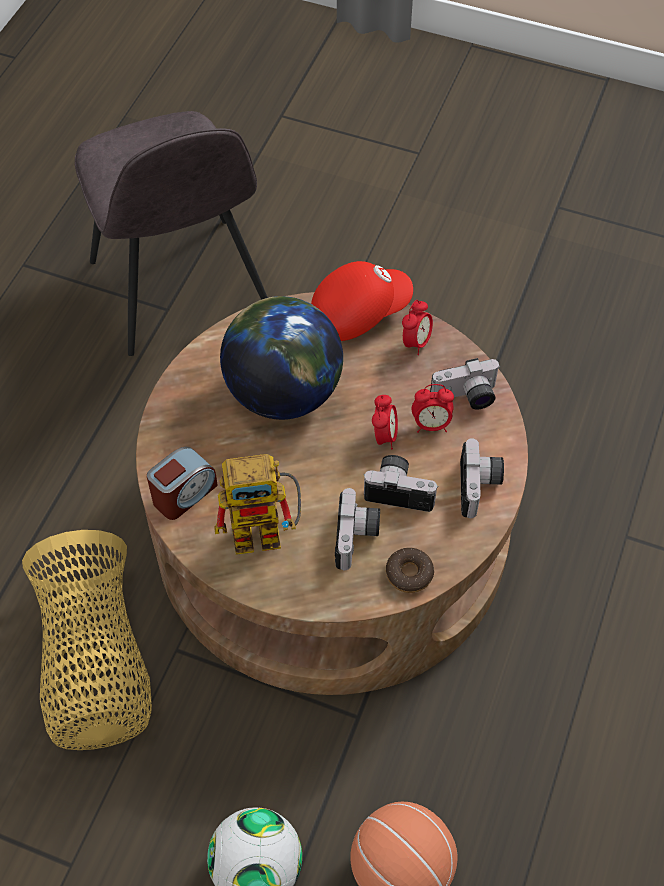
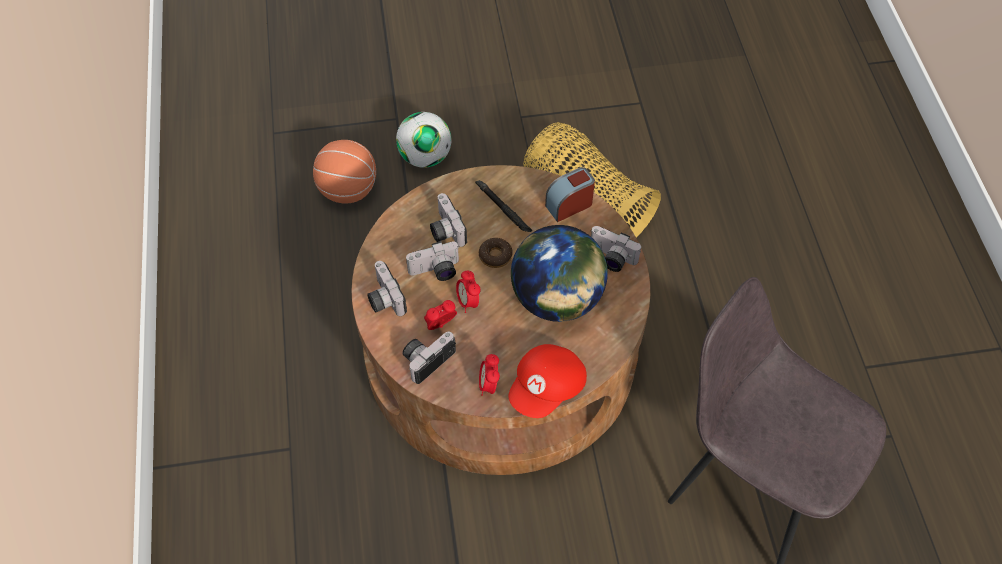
camera: 150 degrees right, 0 degrees up
alarm clock [147,446,218,520] -> alarm clock turned 45 degrees clockwise [545,167,595,222]
toy robot [215,454,301,555] -> black flashlight [475,180,532,232]
donut [386,548,434,593] -> donut moved to [479,238,513,268]
none -> camera [591,226,641,272]

